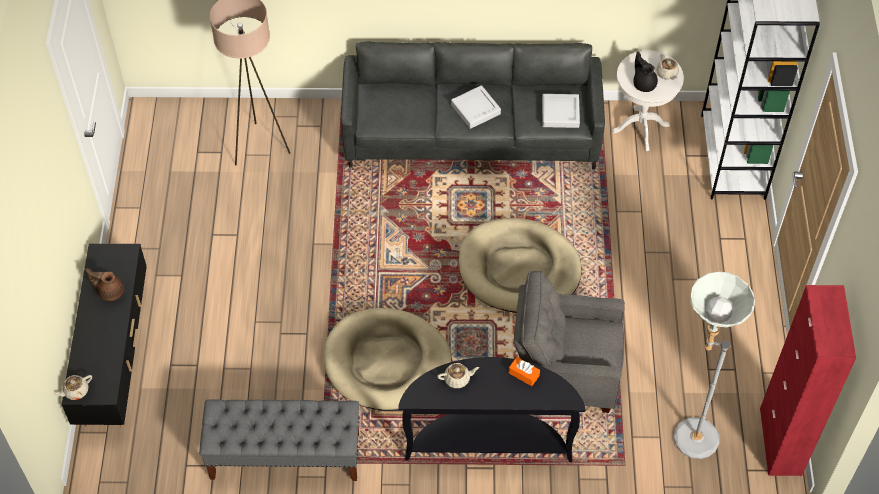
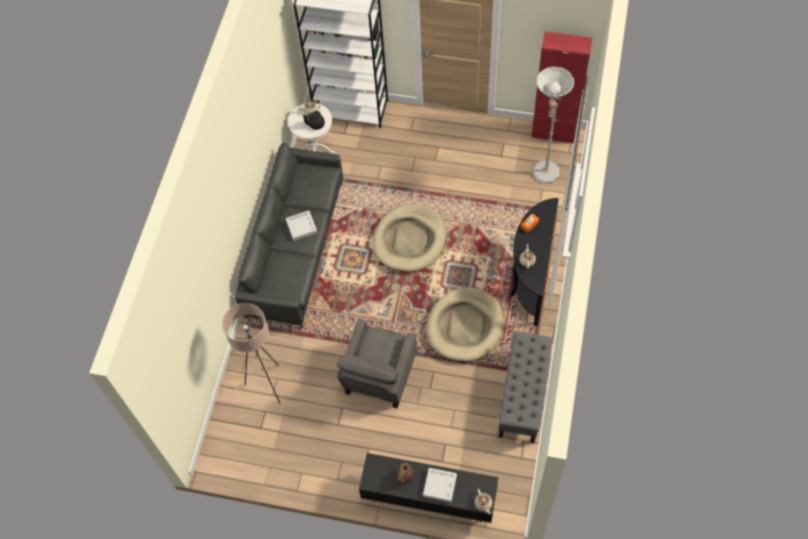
camera: 75 degrees left, 5 degrees up
grey armchair [514,271,625,413] -> grey armchair moved to [337,319,417,408]
grey tray [542,94,580,128] -> grey tray moved to [423,468,457,503]

